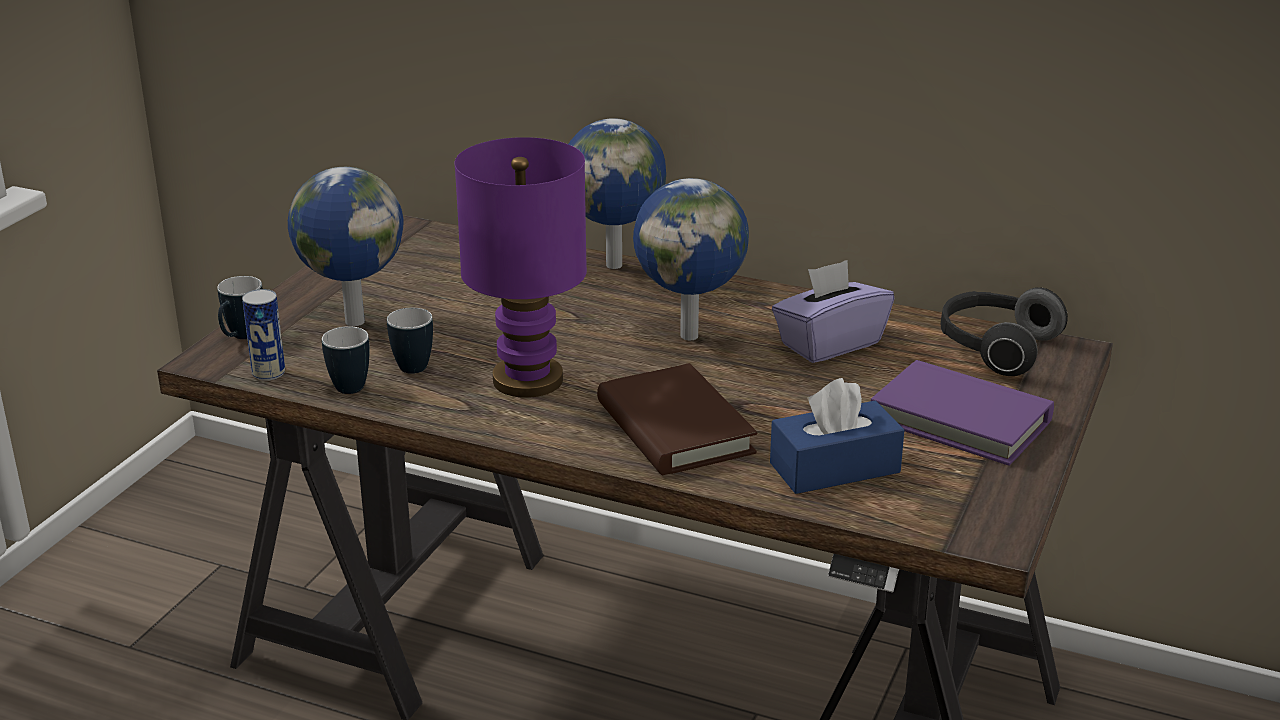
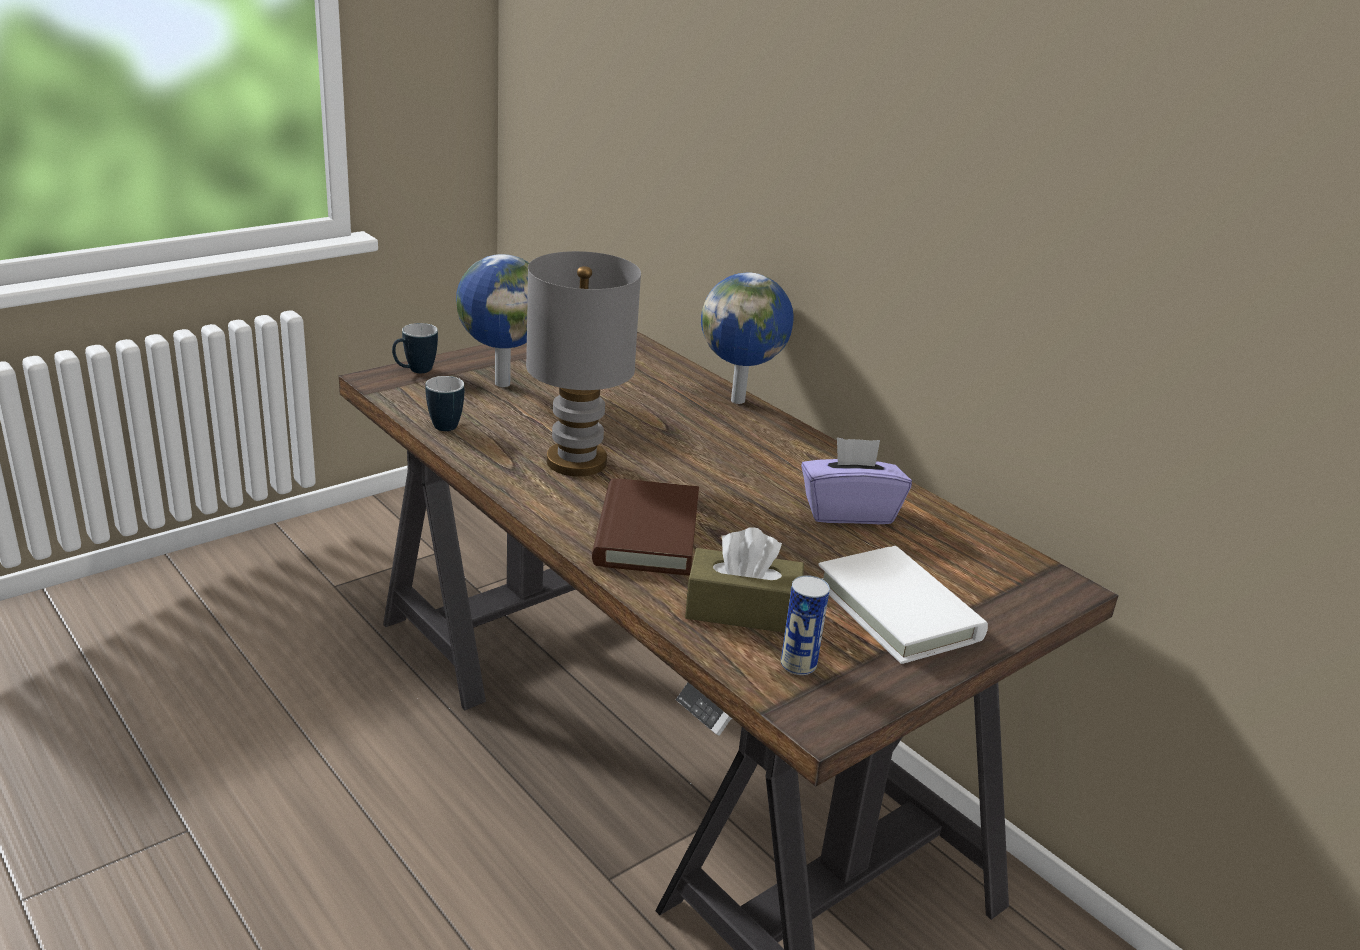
camera: 25 degrees right, 0 degrees up
can [242,289,285,381] -> can moved to [781,575,830,675]
mug [387,308,433,374] -> none
purple table lamp [454,137,587,398] -> grey table lamp [526,251,641,477]
globe [633,178,749,340] -> none
blue tissue box [770,378,904,494] -> brown tissue box [685,527,804,633]
purple book [871,360,1054,466] -> white book [818,546,988,664]
headphones [940,287,1068,376] -> none

